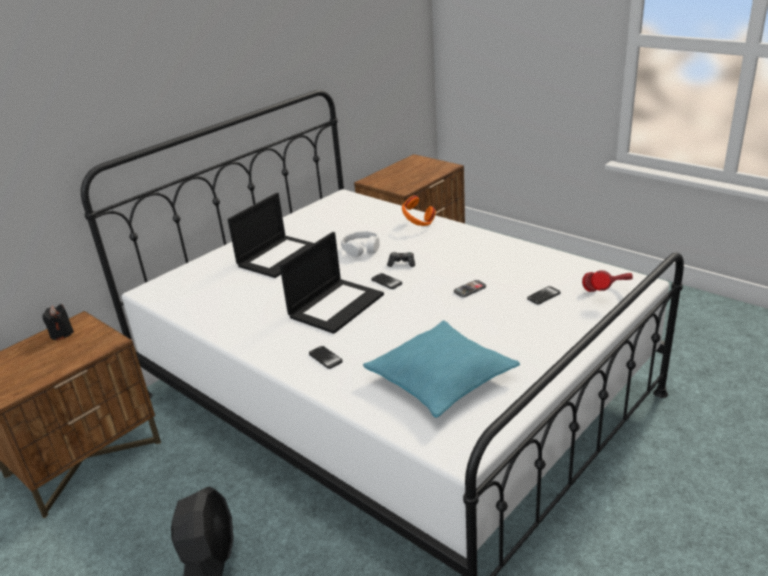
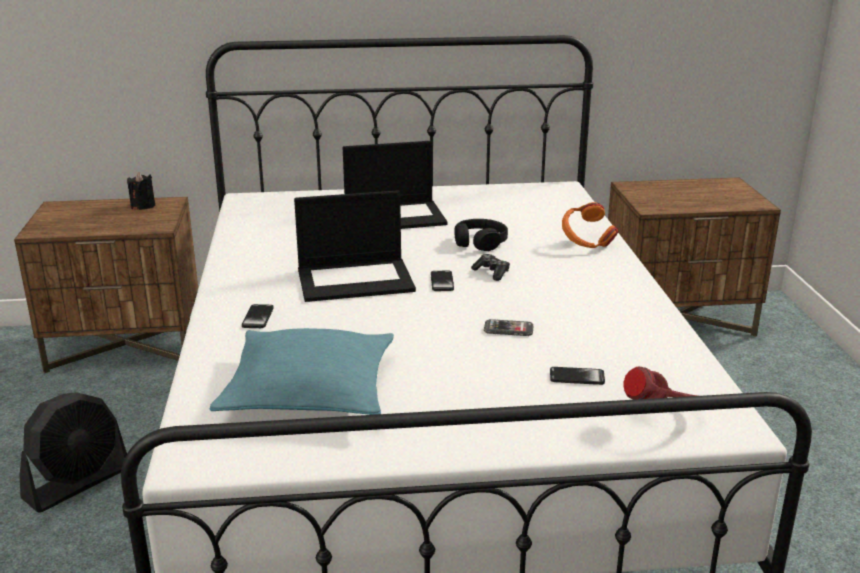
camera: 40 degrees right, 5 degrees down
white headphones [341,231,380,257] -> black headphones [455,219,508,251]

